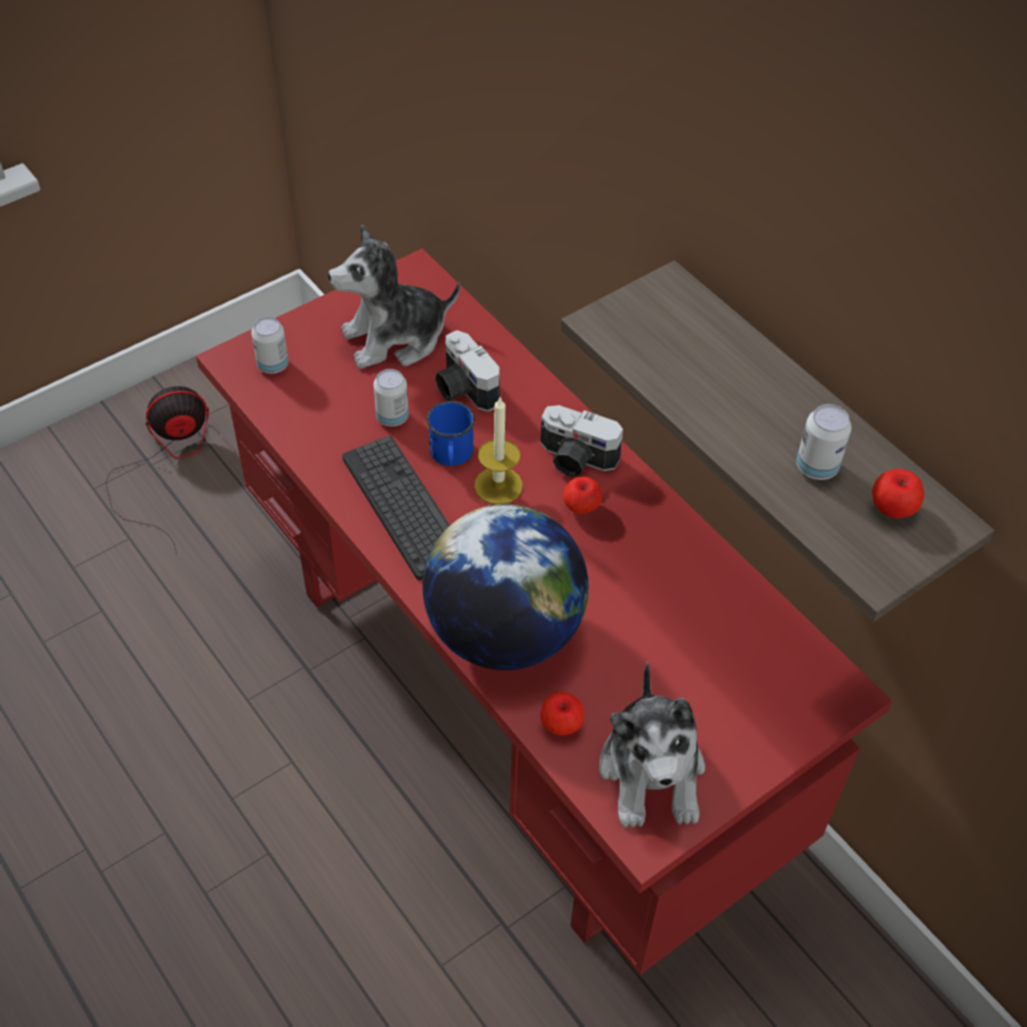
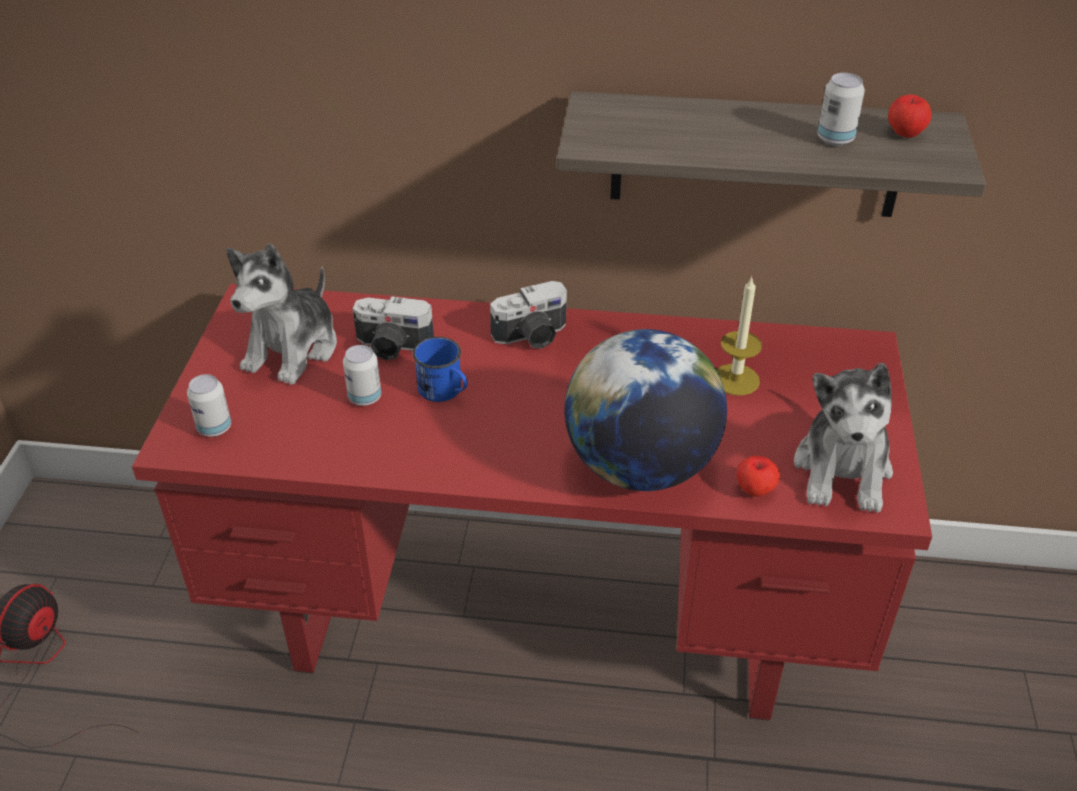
camera: 45 degrees left, 10 degrees down
keyboard [342,436,450,580] -> none
candle [474,397,523,505] -> candle moved to [716,276,762,396]
apple [563,476,603,514] -> none
plush toy [599,662,705,828] -> plush toy turned 60 degrees clockwise [794,363,893,513]

